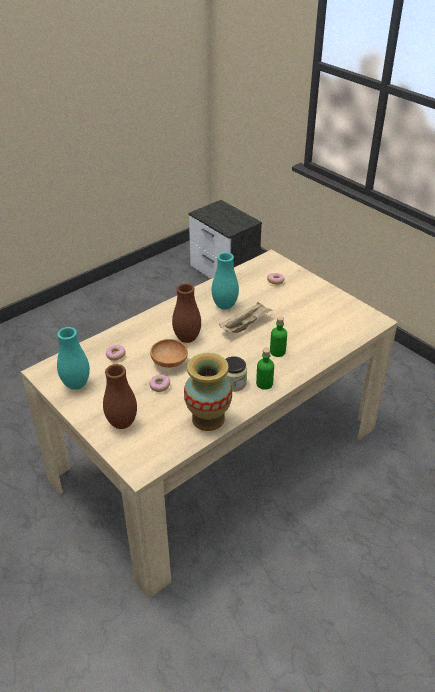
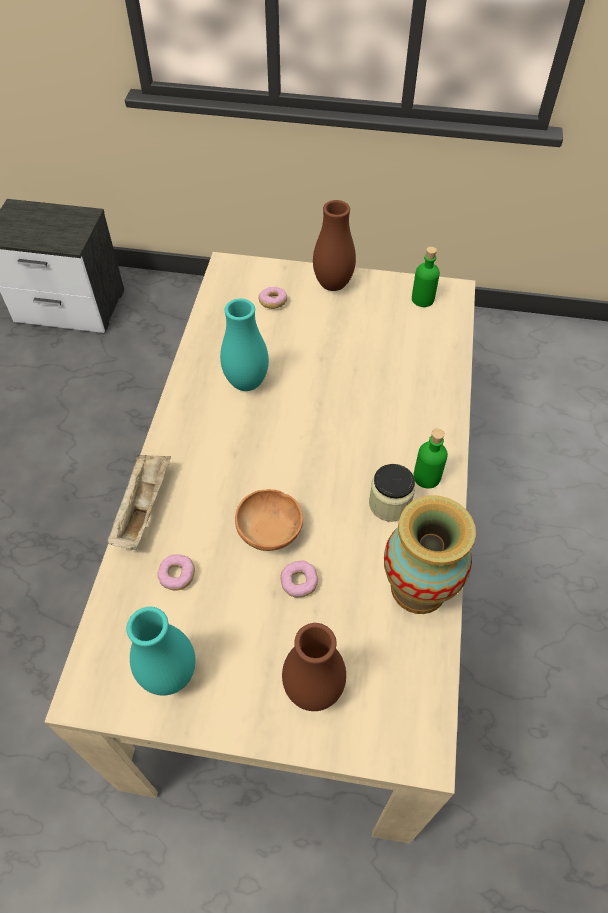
camera: 40 degrees left, 15 degrees up
brown vase [172,283,201,343] -> brown vase moved to [313,200,356,291]
beige tray [219,302,272,333] -> beige tray moved to [107,455,171,550]
green bottle [270,316,287,357] -> green bottle moved to [412,247,440,307]

